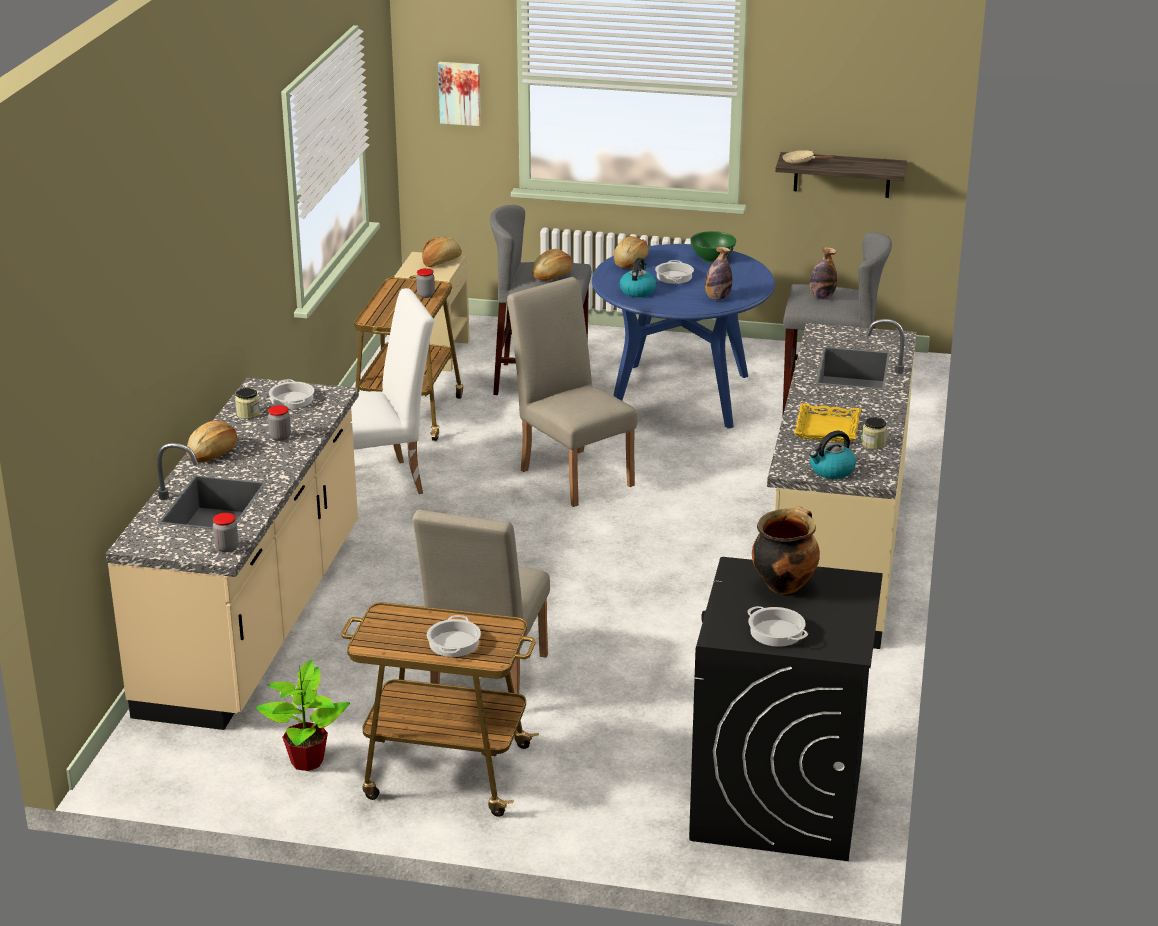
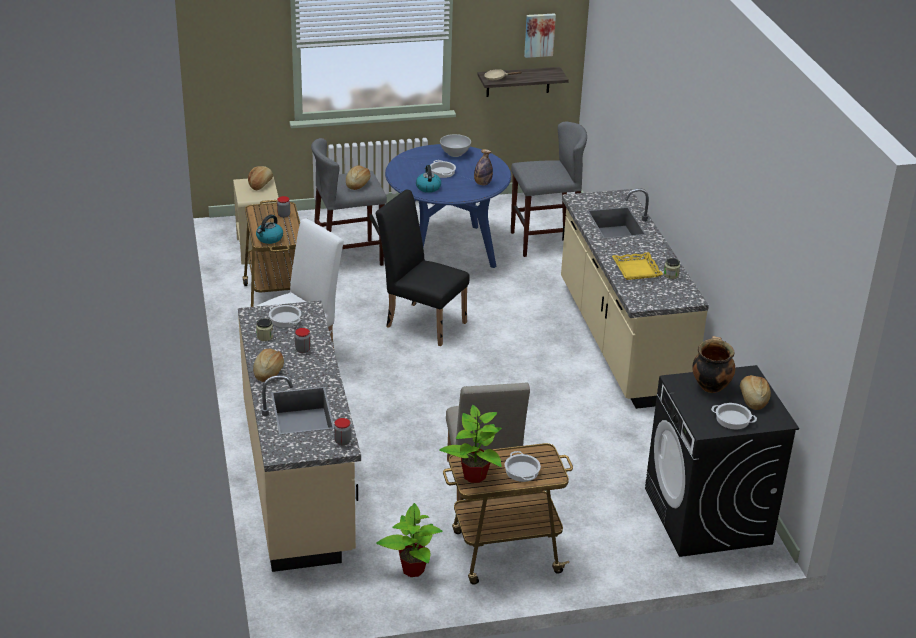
camera: 25 degrees left, 5 degrees up
picture [438,62,481,126] -> picture moved to [524,13,556,58]
beige chair [507,277,638,507] -> black chair [376,189,469,347]
bread [614,236,649,269] -> bread moved to [740,375,771,410]
green bowl [690,231,736,263] -> white bowl [440,134,471,157]
bottle [810,247,837,299] -> none
kettle [810,431,856,479] -> kettle moved to [256,215,283,244]
none -> potted plant [439,405,502,483]

